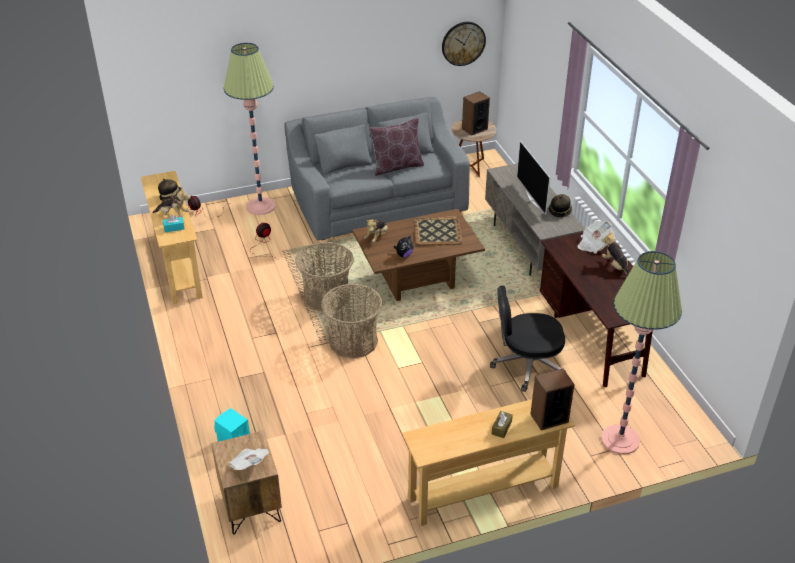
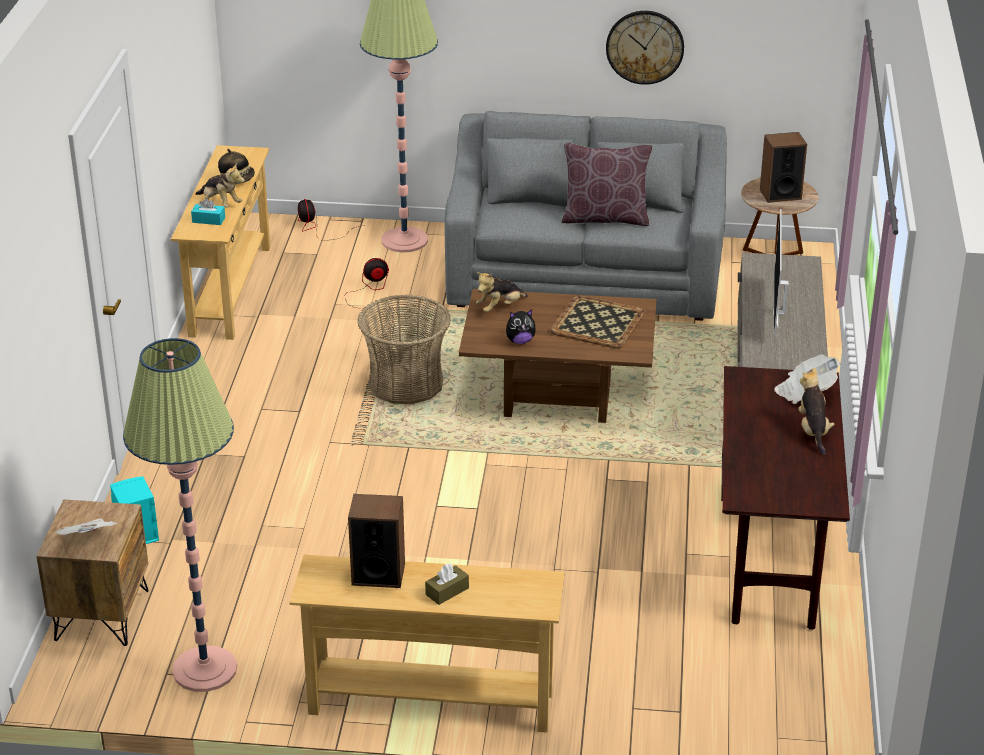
camera: 25 degrees right, 5 degrees down
basket [321,284,383,359] -> none
wall clock [442,22,486,66] -> wall clock moved to [606,11,684,85]
black office chair [490,285,566,392] -> none
speaker [531,368,575,430] -> speaker moved to [348,494,405,588]
hat [549,194,572,218] -> none
floor lamp [601,251,682,454] -> floor lamp moved to [123,338,237,692]

